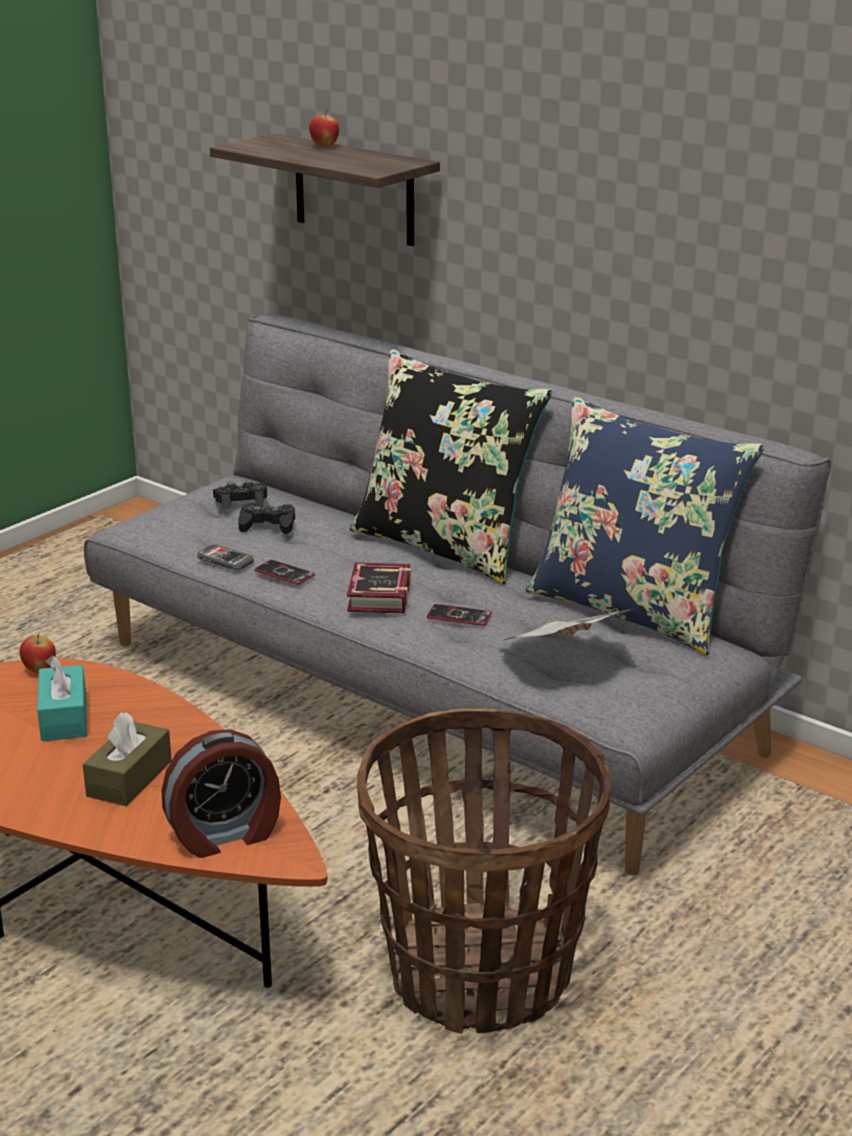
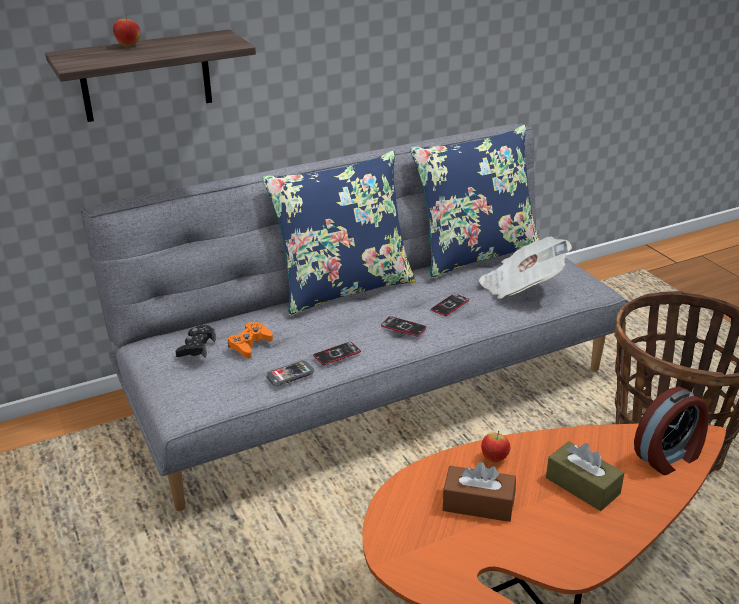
camera: 65 degrees left, 5 degrees up
apple [19,634,56,673] -> apple moved to [481,431,510,463]
turquoise tissue box [37,655,87,741] -> brown tissue box [443,462,516,522]
alarm clock [162,729,281,858] -> alarm clock turned 60 degrees clockwise [634,386,709,475]
black game controller [238,503,295,534] -> orange game controller [228,322,273,358]
book [347,562,411,614] -> phone [381,316,427,337]
black pillow [349,349,552,584] -> blue pillow [262,151,416,316]

